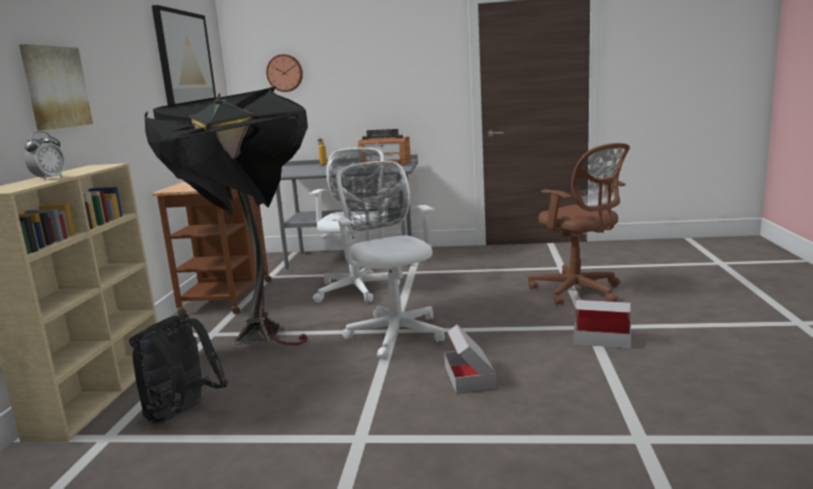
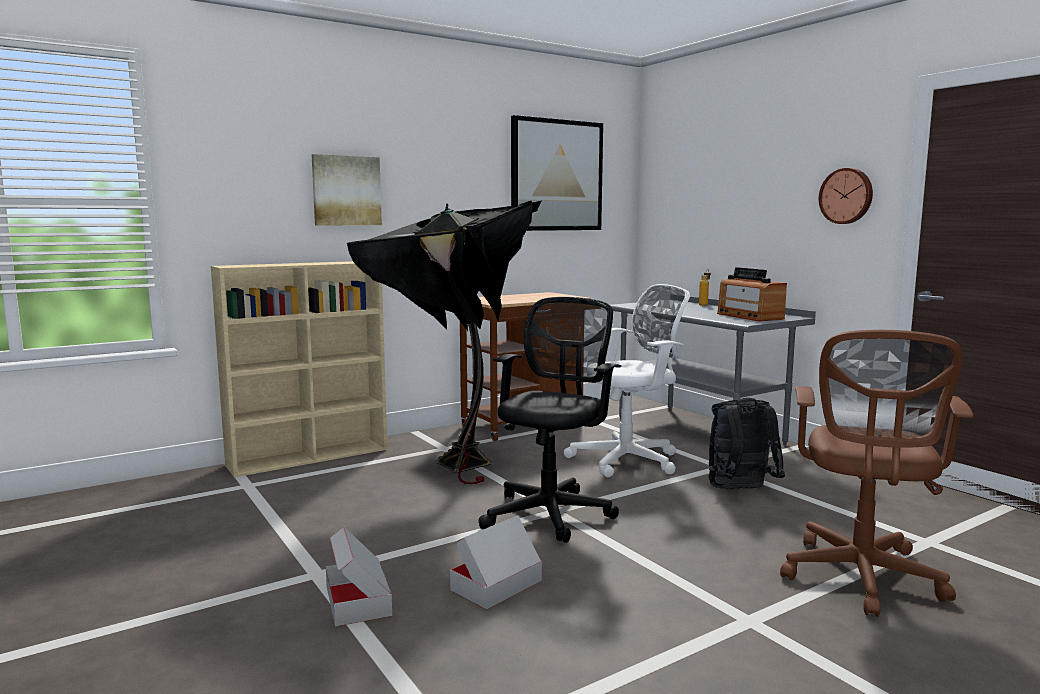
camera: 50 degrees right, 5 degrees down
alarm clock [25,131,66,181] -> none
black backpack [129,314,228,424] -> black backpack moved to [708,398,785,489]
wall clock [266,54,303,92] -> wall clock moved to [819,168,873,224]
white office chair [332,161,445,360] -> black office chair [479,297,621,543]
cardboard box [574,300,631,348] -> cardboard box moved to [326,527,392,627]

